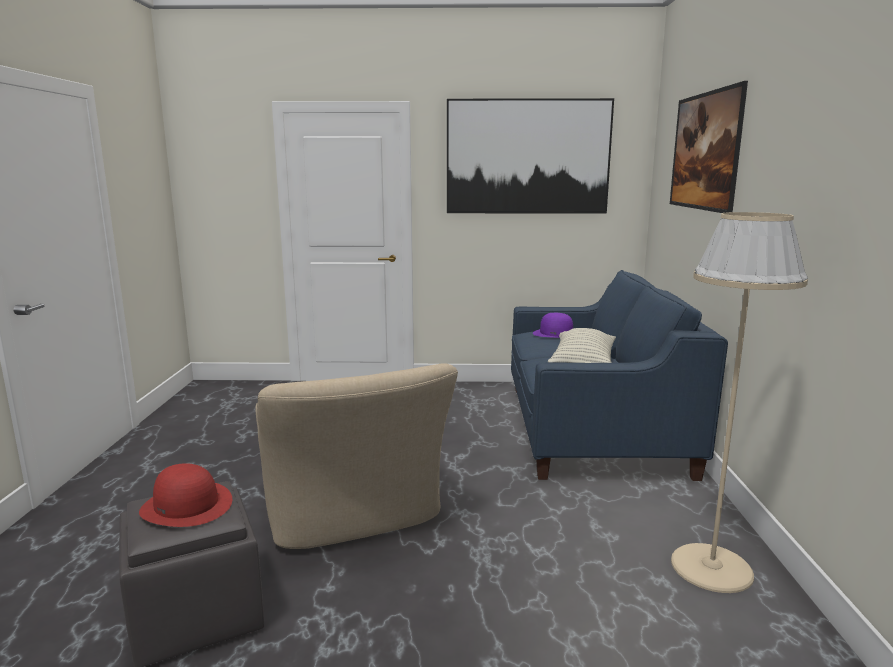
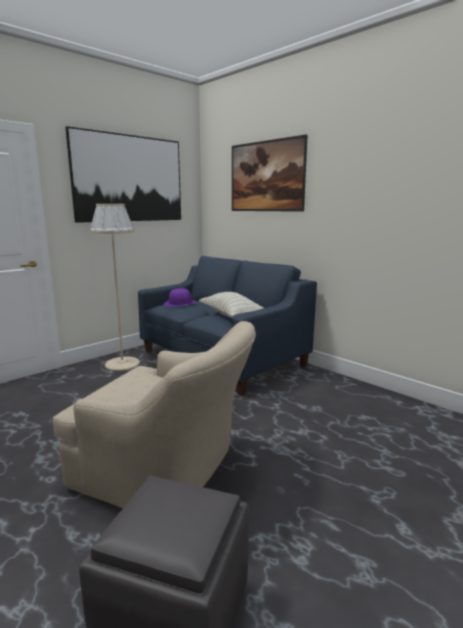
camera: 45 degrees left, 0 degrees up
red hat [139,463,232,527] -> none
beige floor lamp [671,212,808,593] -> beige floor lamp moved to [89,204,140,371]

